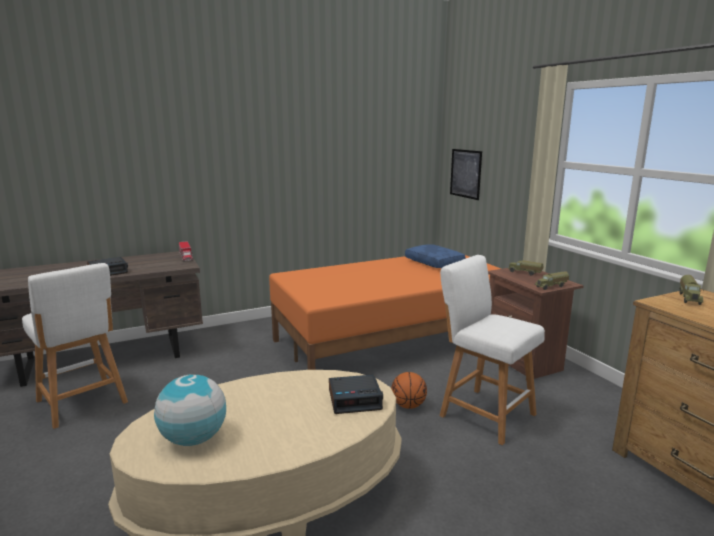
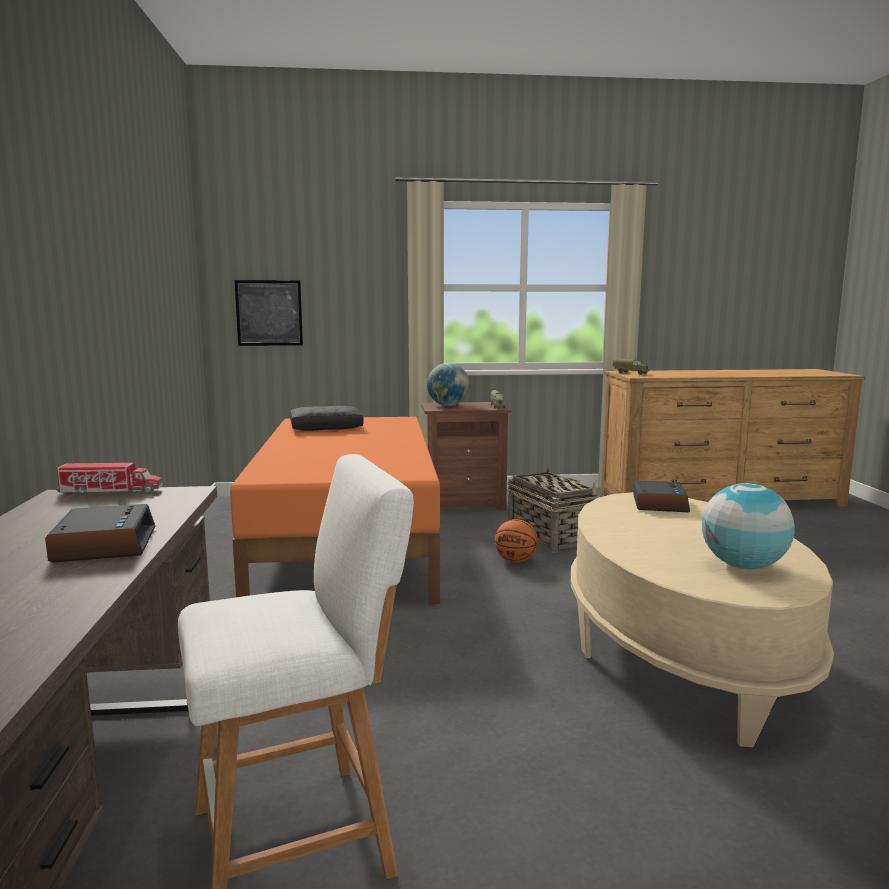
camera: 70 degrees left, 5 degrees down
blue pillow [405,244,465,268] -> black pillow [290,406,364,431]
white stool [440,255,545,445] -> basket [507,466,600,553]
toy truck [508,260,543,276] -> globe [427,363,470,406]

